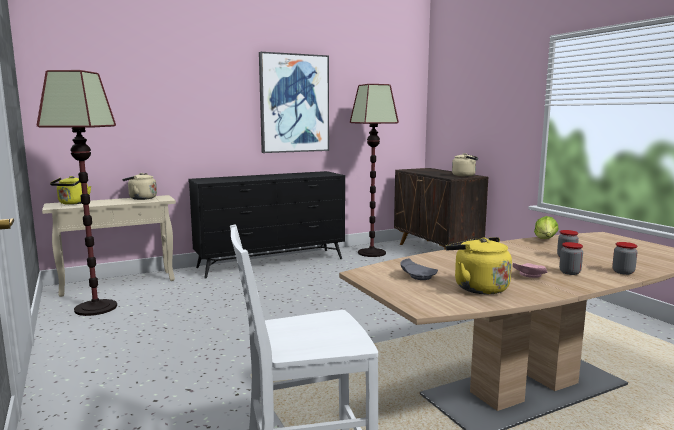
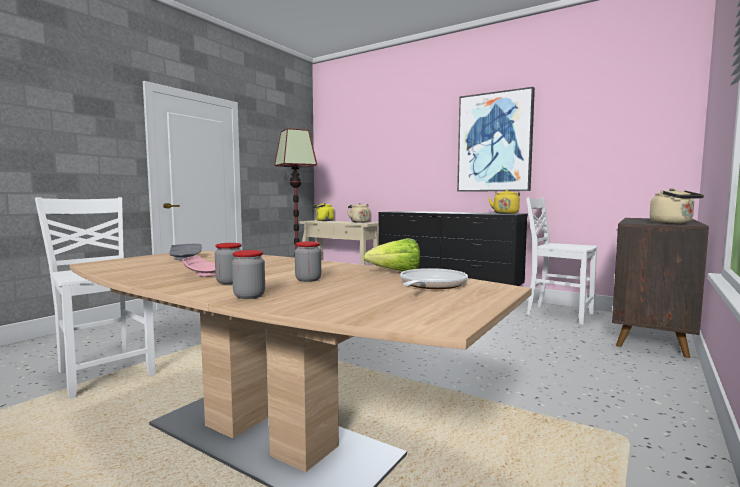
camera: 60 degrees right, 5 degrees down
floor lamp [350,84,399,257] -> white chair [526,197,597,325]
yellow kettle [446,237,512,294] -> yellow kettle moved to [489,190,520,214]
none -> frying pan [400,268,468,289]

